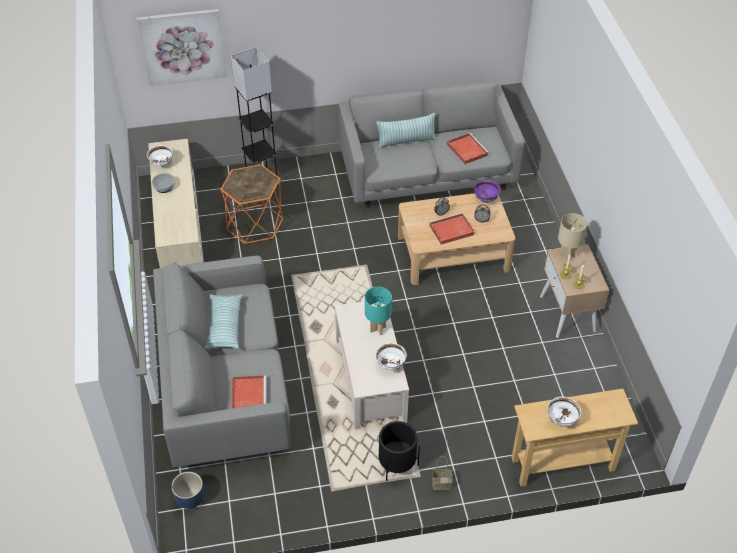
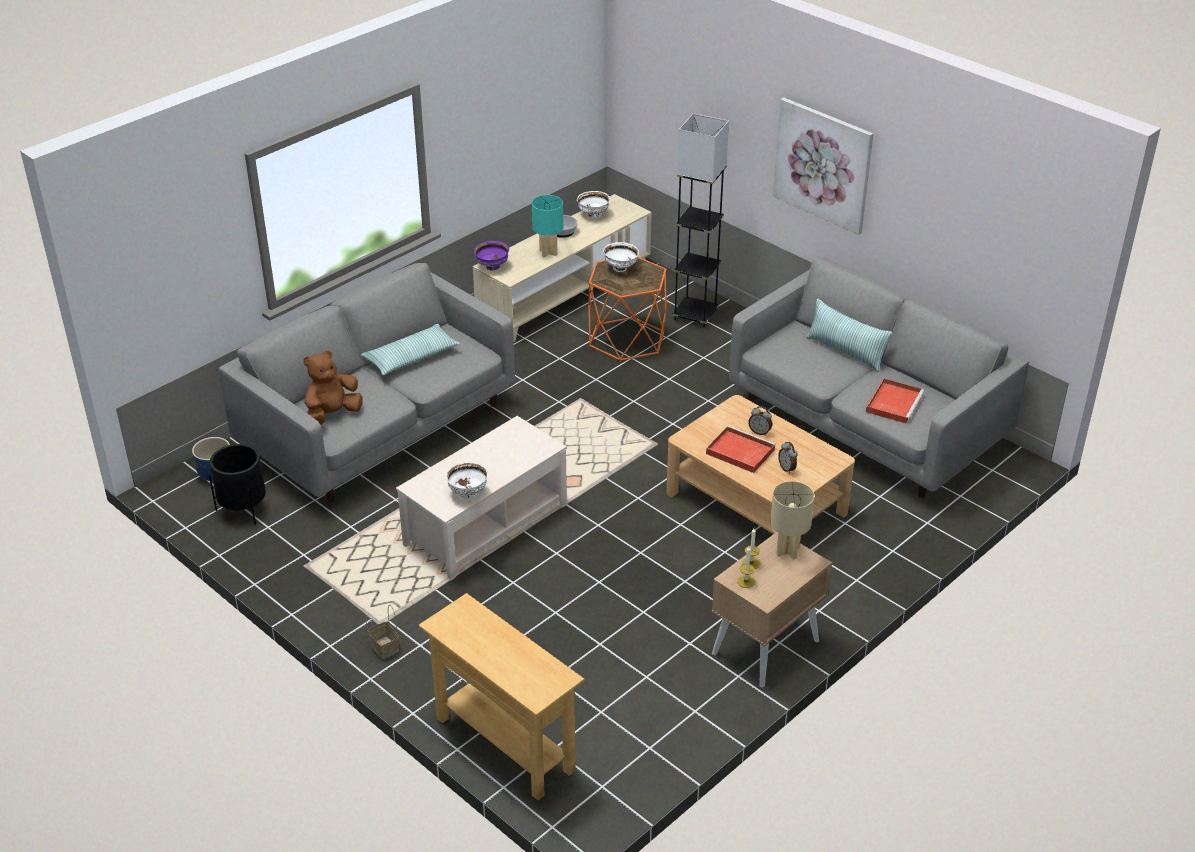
camera: 55 degrees right, 10 degrees down
picture [136,9,227,86] -> picture moved to [773,97,873,235]
red tray [231,375,267,409] -> brown plush toy [303,350,362,425]
turquoise table lamp [365,287,392,335] -> turquoise table lamp moved to [532,195,563,258]
black planter [379,421,420,481] -> black planter moved to [209,444,266,525]
purple bowl [474,179,500,203] -> purple bowl moved to [474,241,509,270]
white bowl [547,397,581,427] -> white bowl moved to [603,242,639,272]

